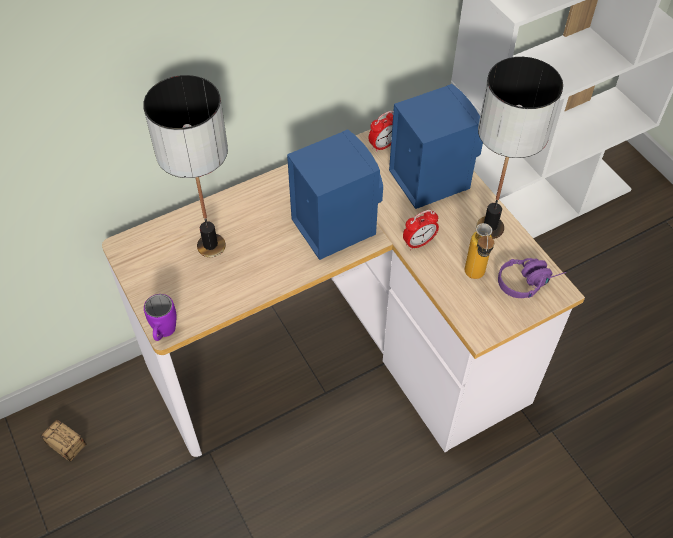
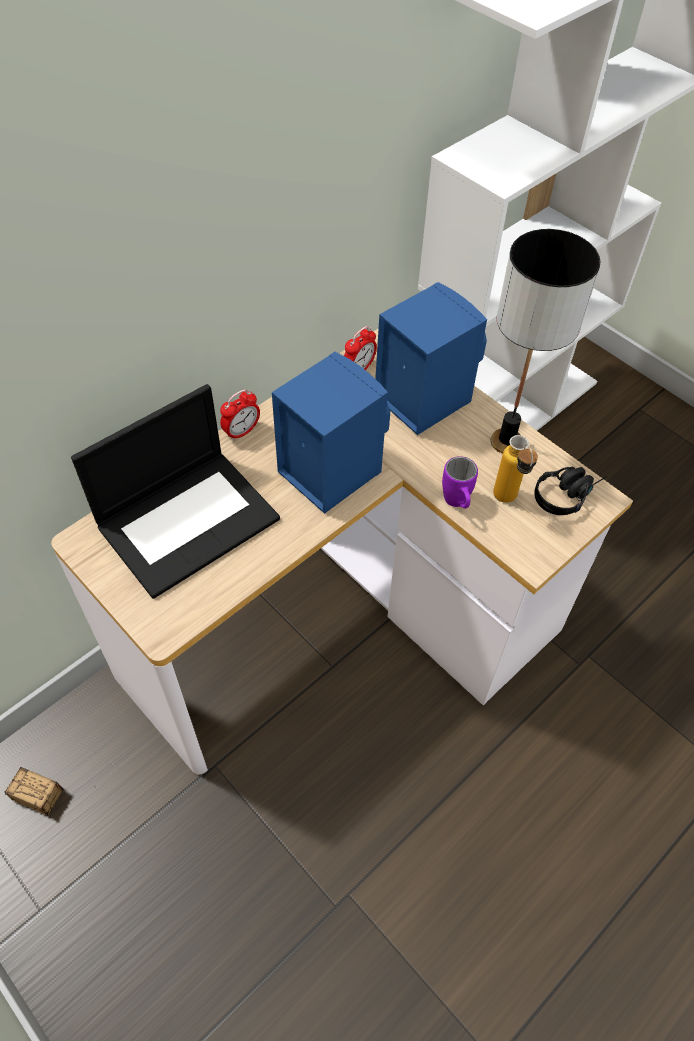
camera: 15 degrees left, 0 degrees up
table lamp [143,75,228,257] -> laptop [71,384,280,599]
purple mug [144,294,177,341] -> purple mug moved to [442,456,478,508]
alarm clock [403,210,439,250] -> alarm clock moved to [220,389,260,441]
purple headphones [498,258,566,298] -> black headphones [534,467,608,515]

